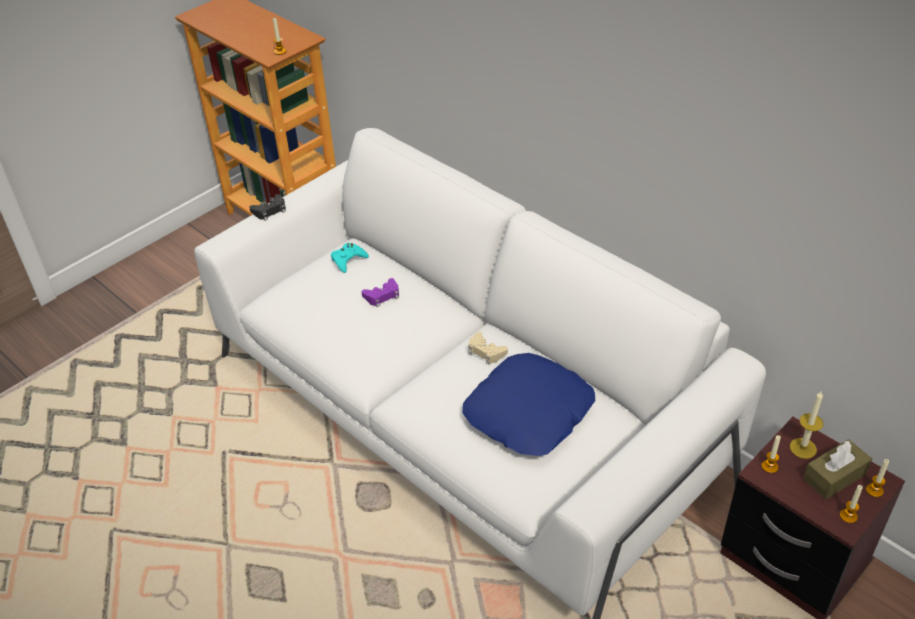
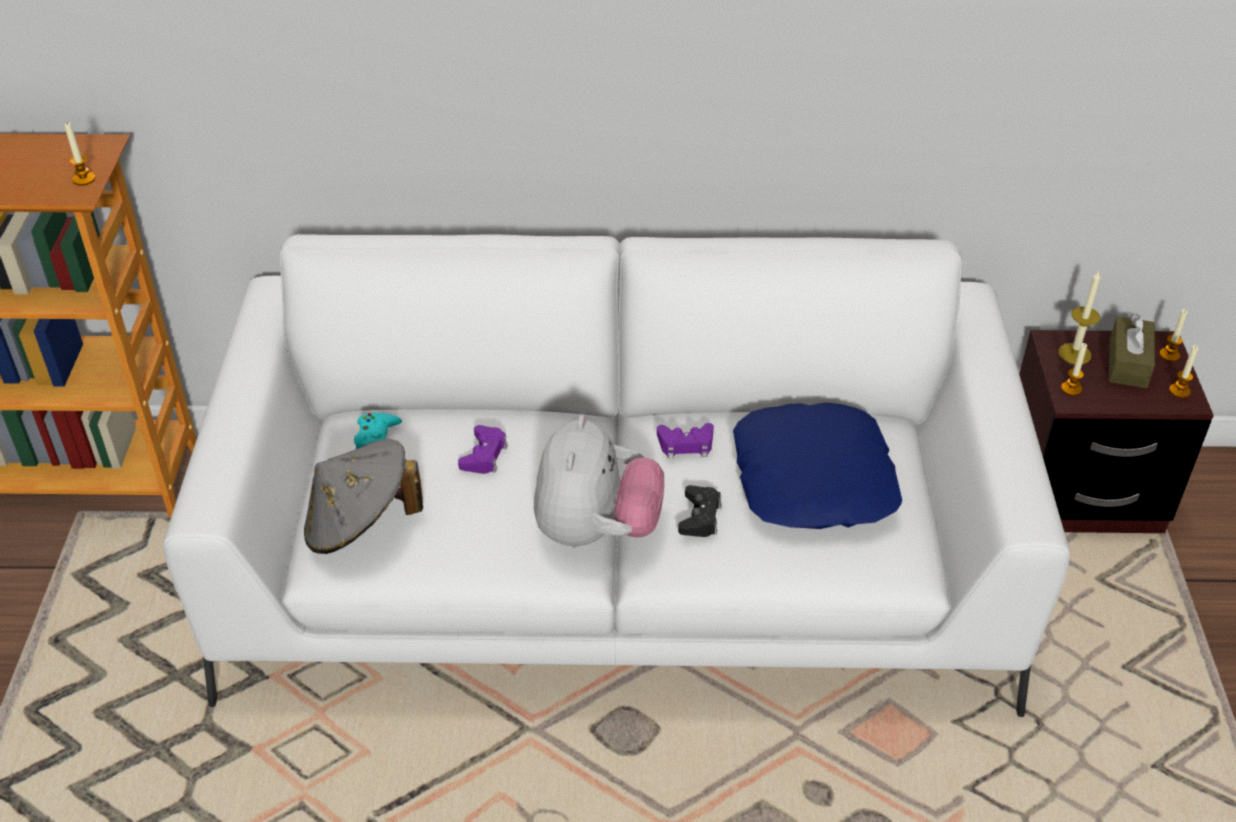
camera: 45 degrees left, 0 degrees up
black game controller [249,194,286,221] -> black game controller moved to [678,485,722,537]
beige game controller [468,332,508,365] -> purple game controller [657,423,714,458]
none -> grey hat [304,439,423,554]
none -> plush toy [534,415,664,547]

